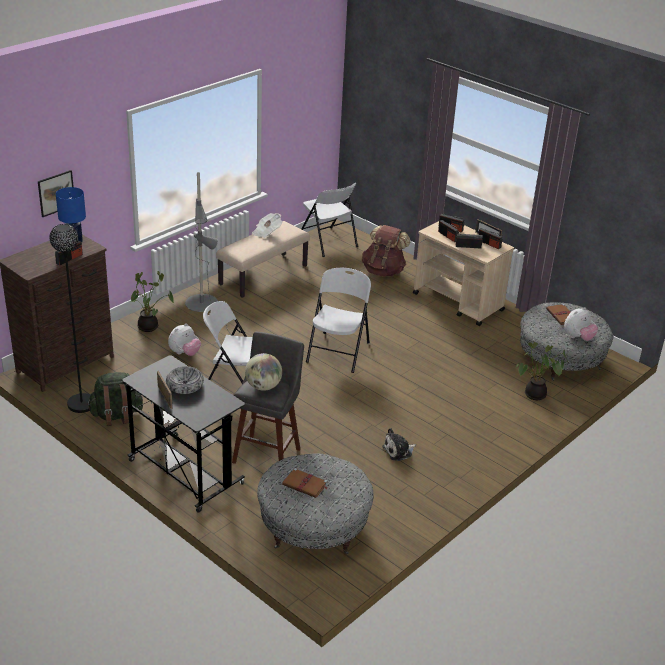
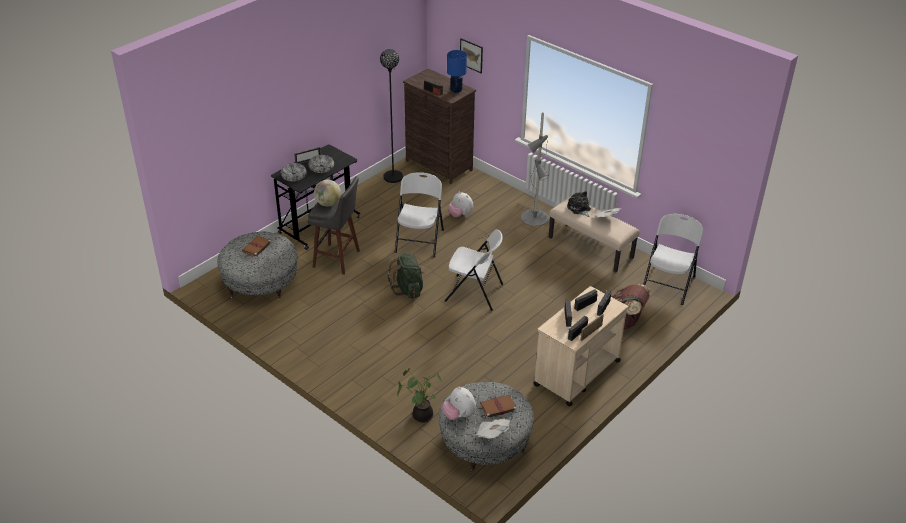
camera: 90 degrees right, 5 degrees up
green backpack [87,372,143,426] -> green backpack moved to [387,253,425,299]
potted plant [131,271,174,332] -> none
white chair [301,183,358,257] -> white chair turned 150 degrees clockwise [643,214,703,305]
plush toy [382,428,416,461] -> plush toy moved to [567,191,591,217]
none -> bowl [281,163,307,182]
none -> newspaper [476,418,510,439]

